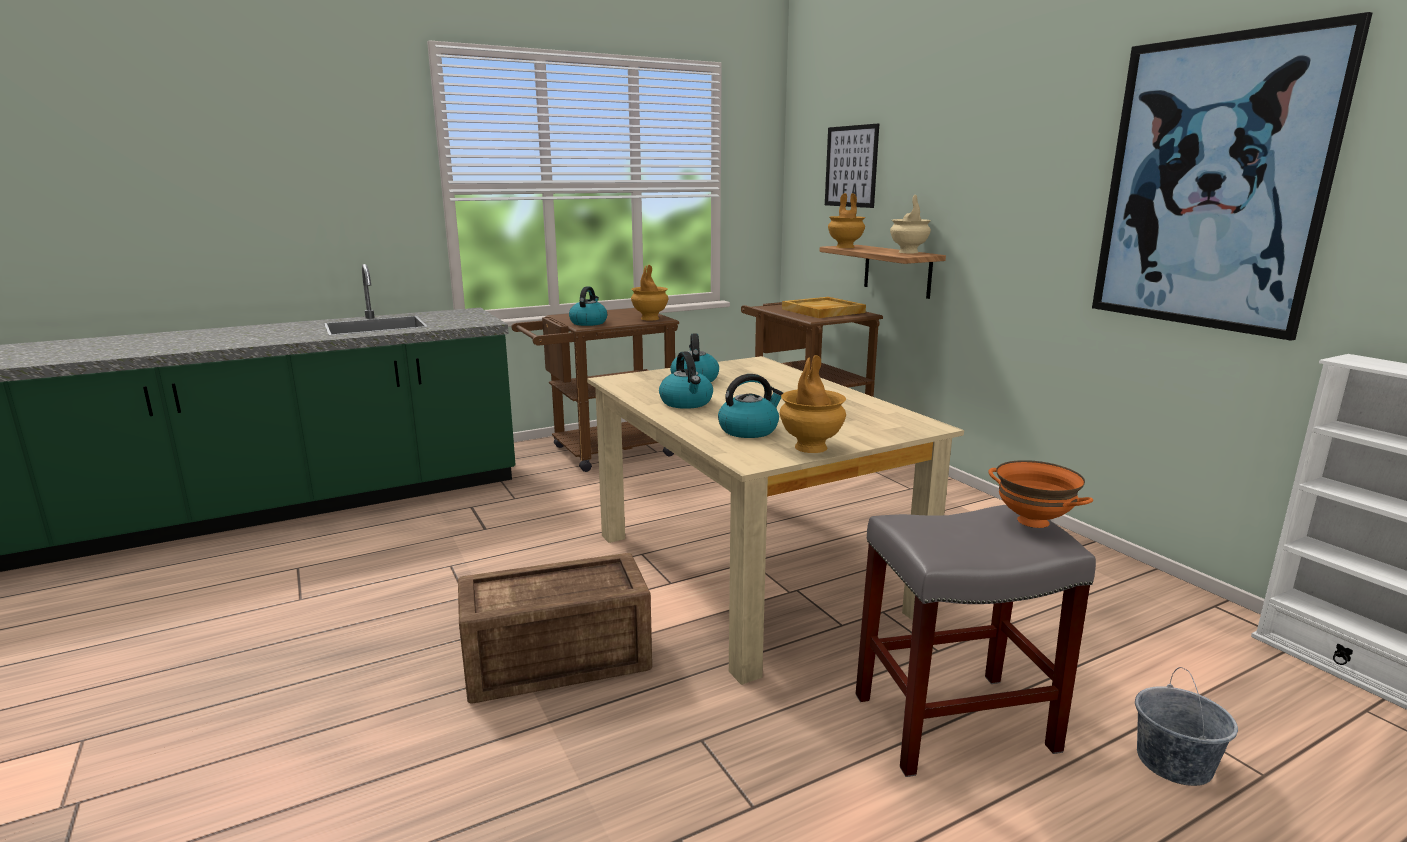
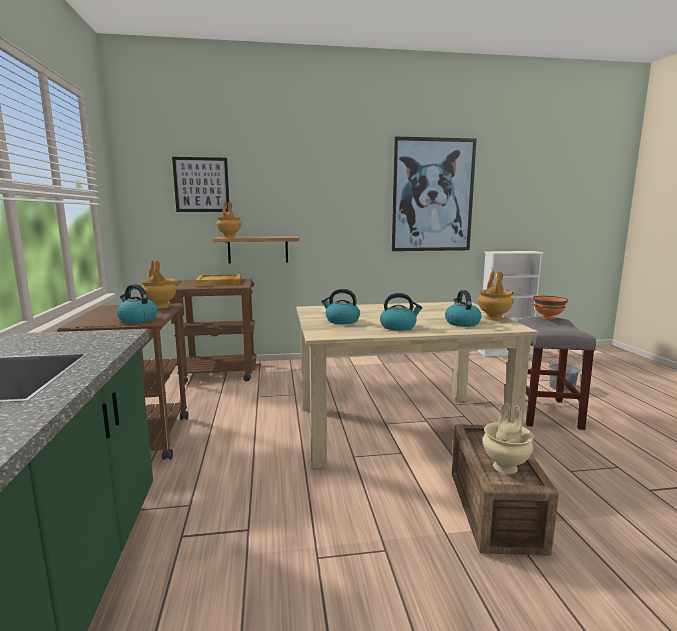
camera: 70 degrees left, 5 degrees down
beige vase [890,195,931,253] -> beige vase moved to [483,403,534,474]

